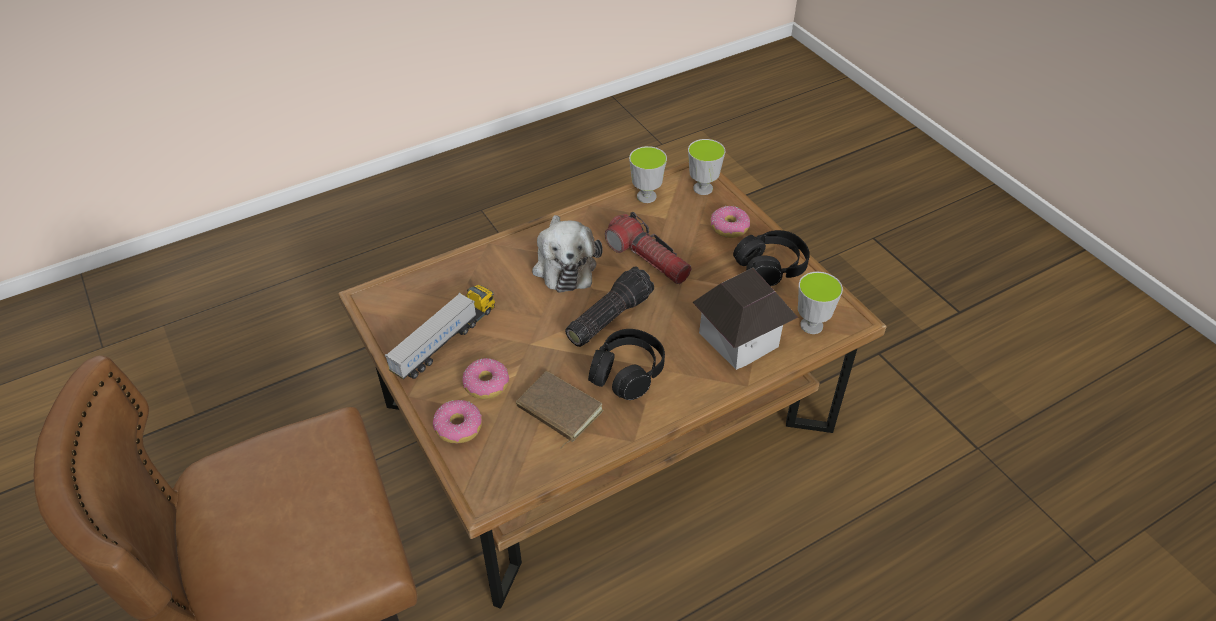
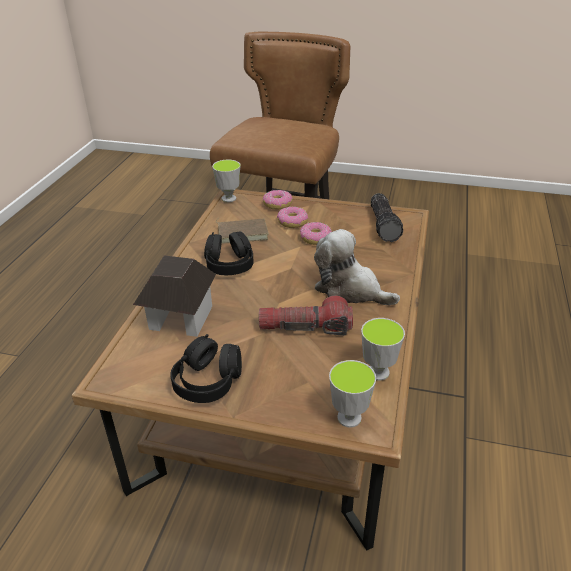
camera: 135 degrees right, 10 degrees down
toy truck [385,285,495,379] -> none
flashlight [565,267,654,347] -> flashlight moved to [371,193,403,242]
donut [710,206,750,238] -> donut moved to [300,222,332,245]
cup [798,272,843,334] -> cup moved to [212,159,241,202]

